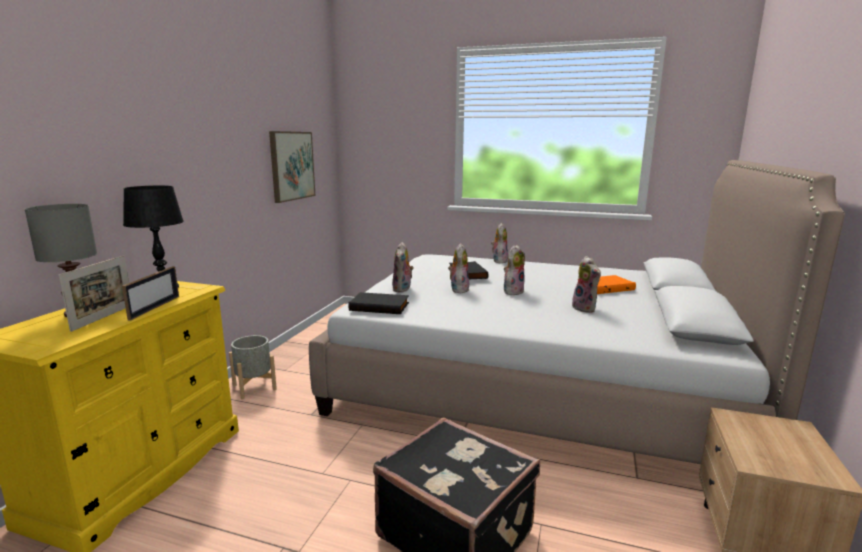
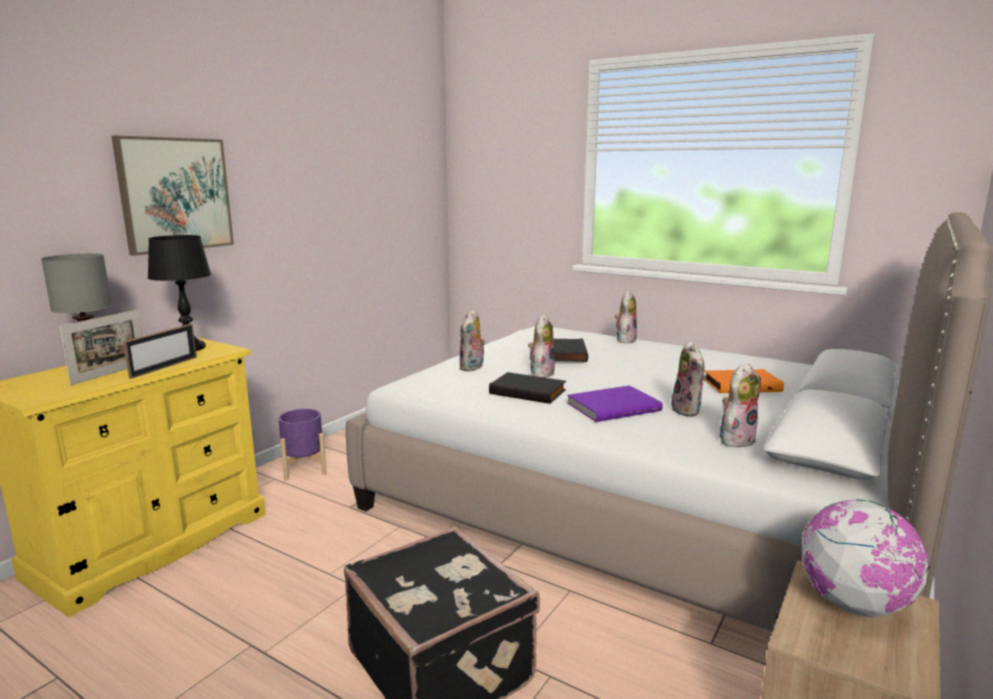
camera: 15 degrees right, 0 degrees up
grey planter [229,335,277,399] -> purple planter [278,409,327,481]
picture [269,131,315,203] -> picture moved to [112,136,234,256]
black book [348,292,409,314] -> black book moved to [489,372,566,404]
plush toy [504,245,525,295] -> plush toy moved to [720,363,761,447]
none -> purple book [567,385,663,422]
none -> globe [802,499,929,618]

